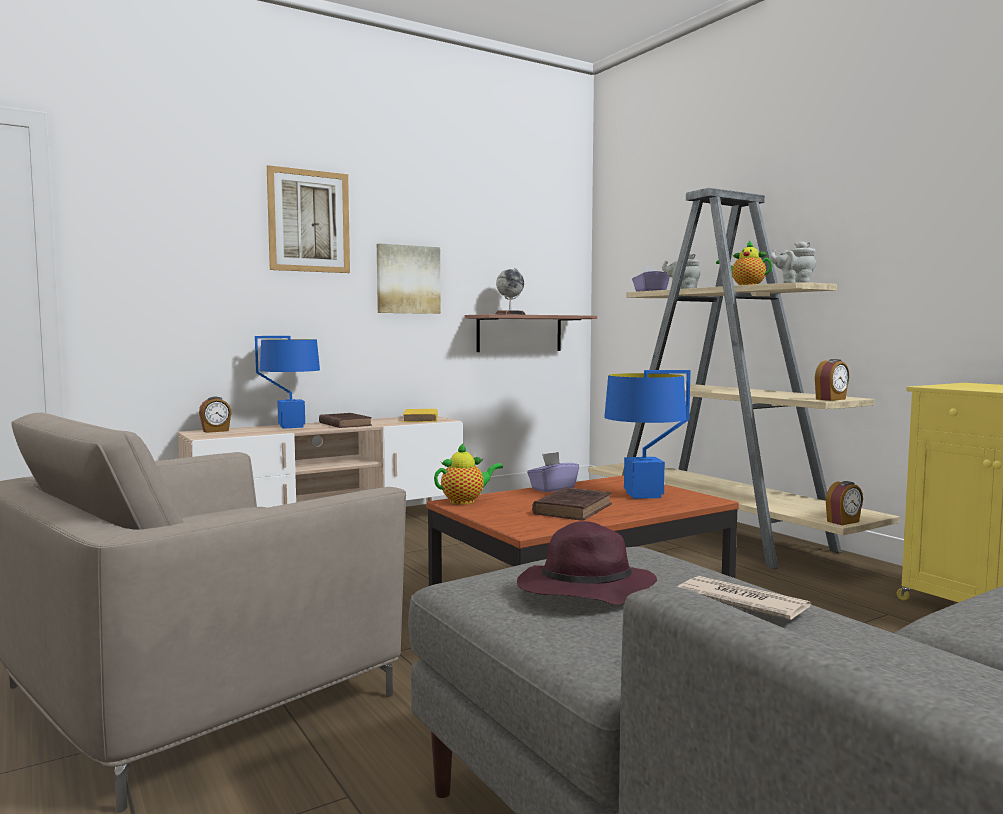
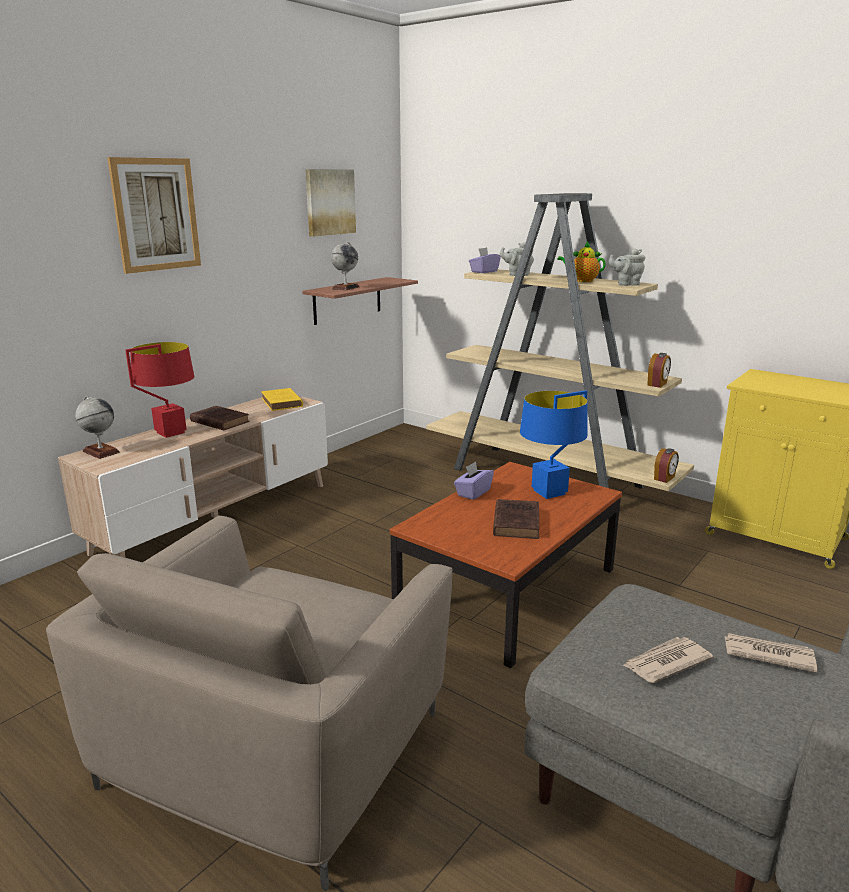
camera: 20 degrees left, 15 degrees up
alarm clock [199,397,232,433] -> globe [75,395,120,459]
blue table lamp [255,336,320,429] -> red table lamp [125,342,194,438]
picture [377,243,441,314] -> picture moved to [305,169,356,237]
teapot [434,443,503,504] -> none
purple hat [517,521,657,605] -> newspaper [622,637,714,683]

